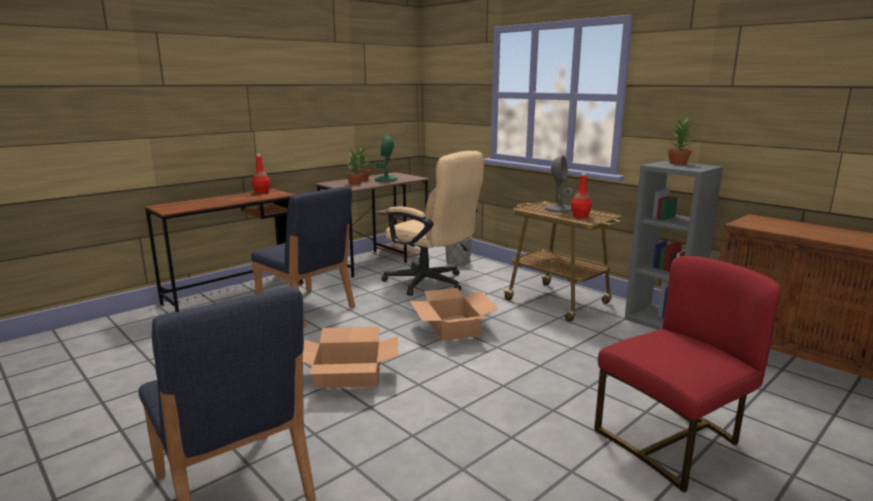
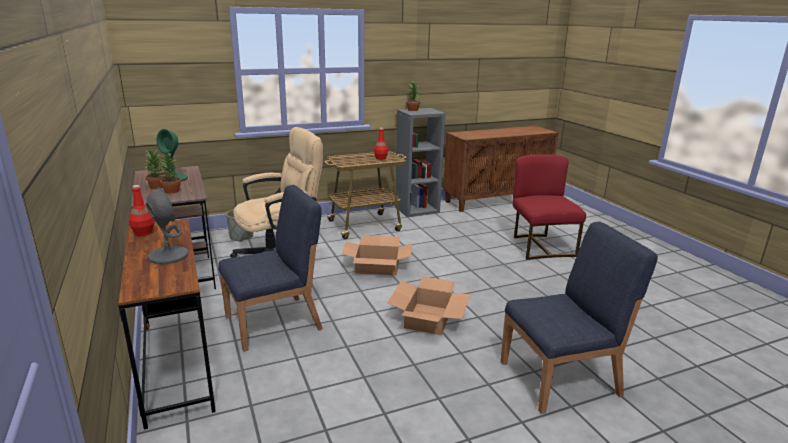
camera: 70 degrees left, 5 degrees up
grey table lamp [545,155,573,213] -> grey table lamp moved to [146,187,188,264]

